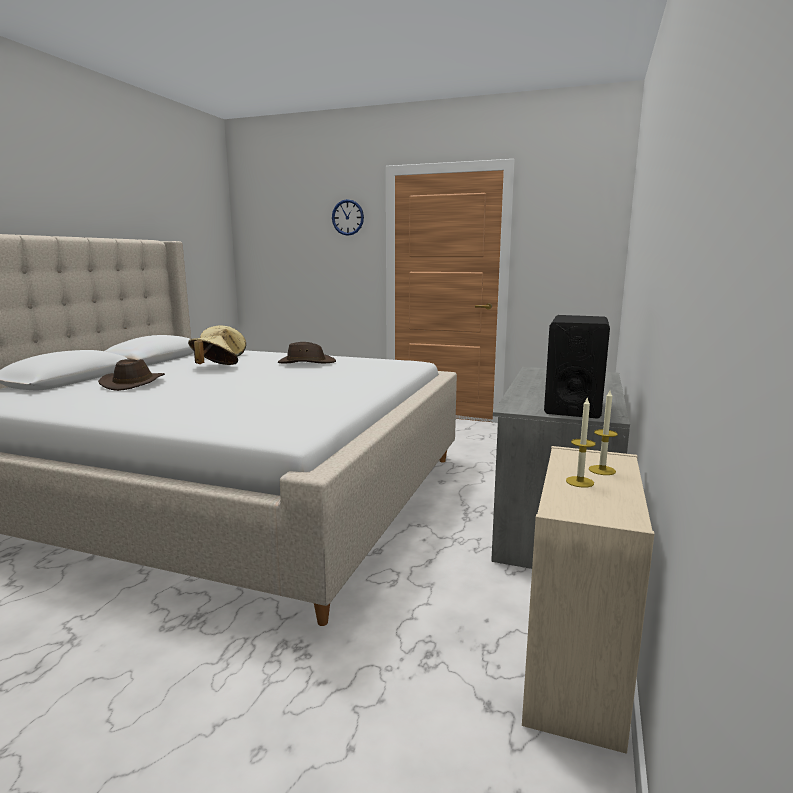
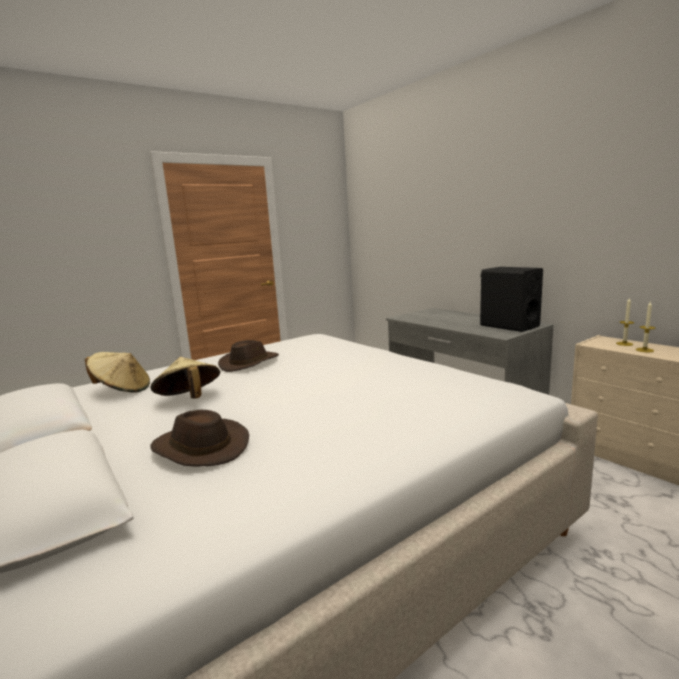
camera: 55 degrees left, 0 degrees up
wall clock [332,199,364,236] -> none

